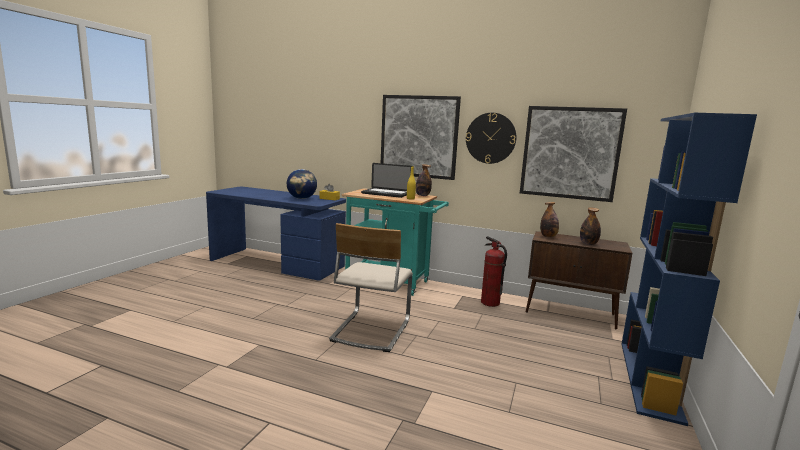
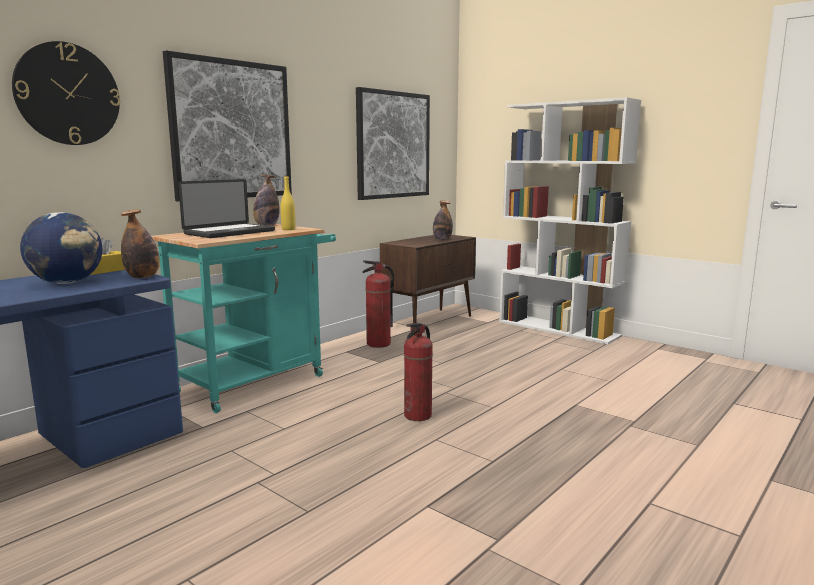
camera: 70 degrees left, 0 degrees up
beige chair [329,223,413,352] -> fire extinguisher [404,323,433,421]
wall clock [466,113,516,164] -> wall clock moved to [12,41,120,145]
bottle [540,202,559,237] -> bottle moved to [121,209,160,279]
blue bookcase [621,113,757,426] -> white bookcase [499,97,641,345]

